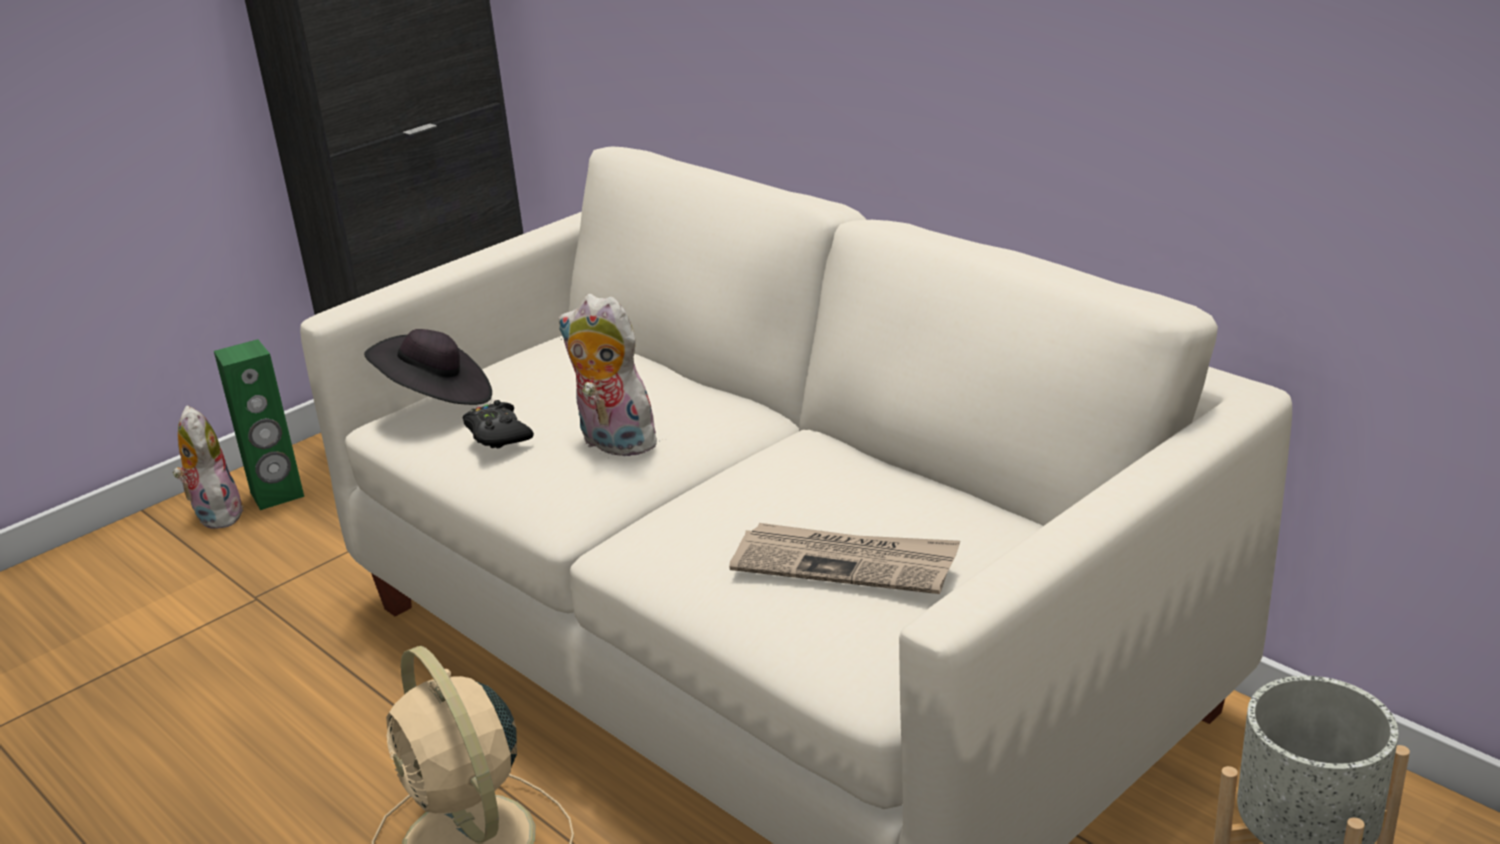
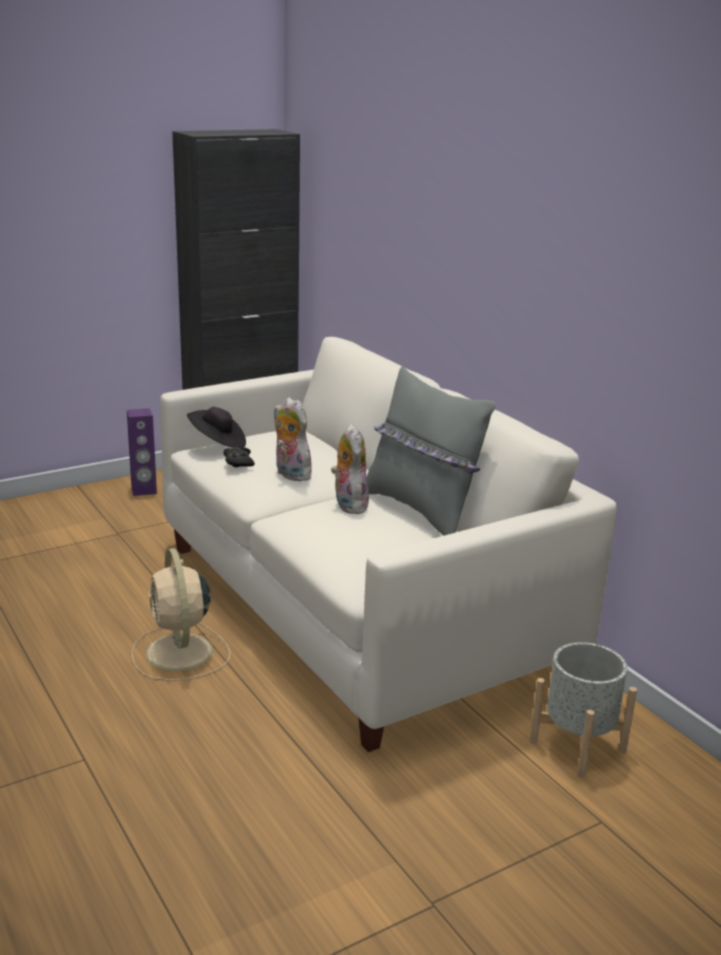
camera: 10 degrees right, 5 degrees down
plush toy [173,405,244,529] -> plush toy moved to [331,424,370,514]
green speaker [214,339,304,510] -> purple speaker [127,408,157,496]
newspaper [729,523,960,594] -> none
none -> grey pillow [366,366,496,536]

